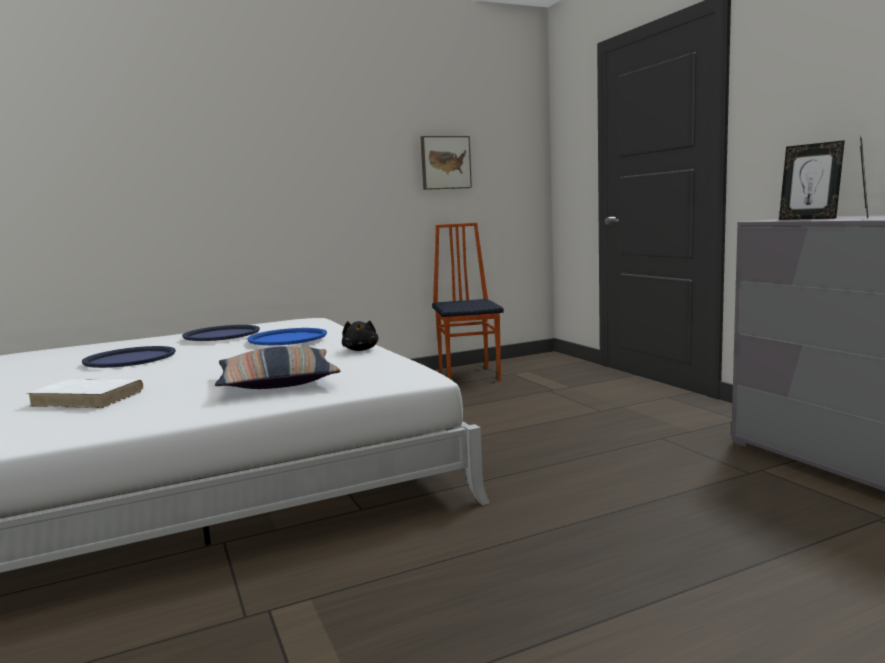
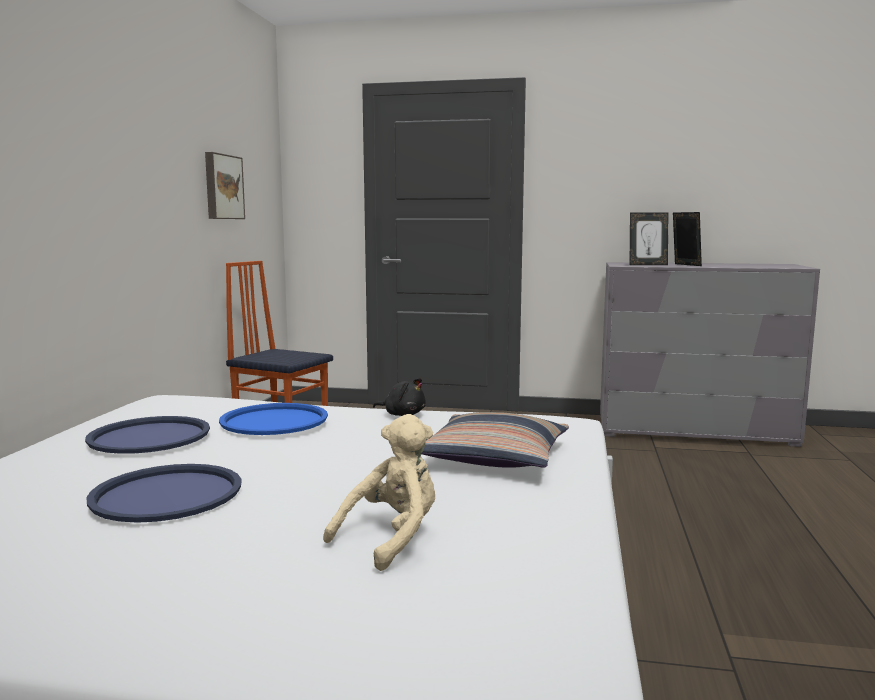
camera: 55 degrees left, 0 degrees up
white book [28,379,144,408] -> beige plush toy [323,414,435,571]

